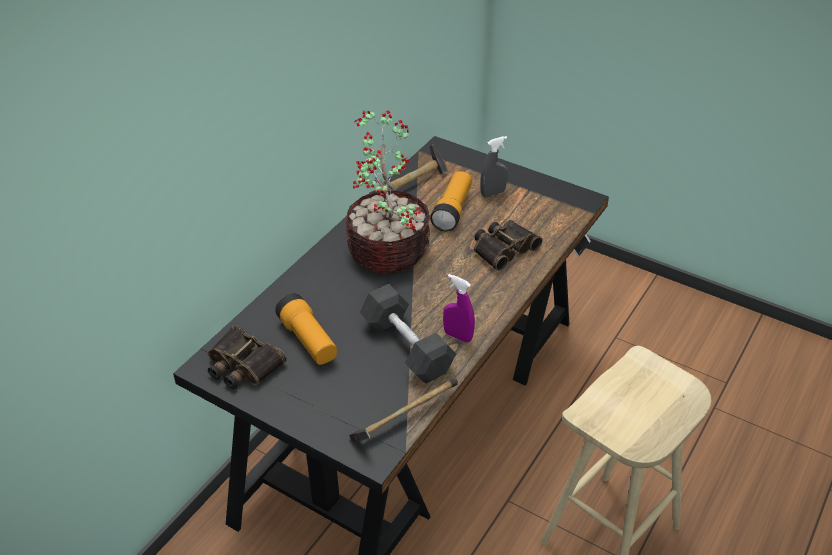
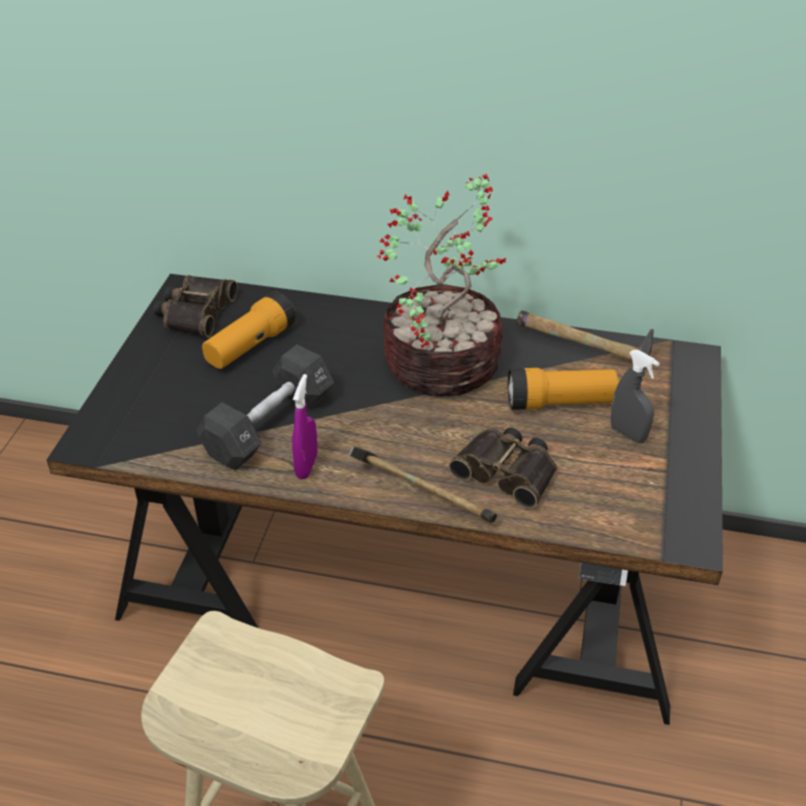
camera: 70 degrees right, 0 degrees up
hammer [349,378,458,442] -> hammer moved to [349,446,497,523]

